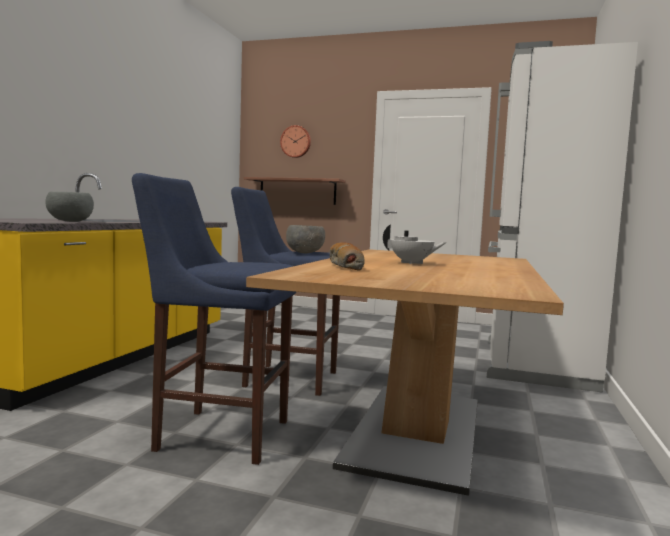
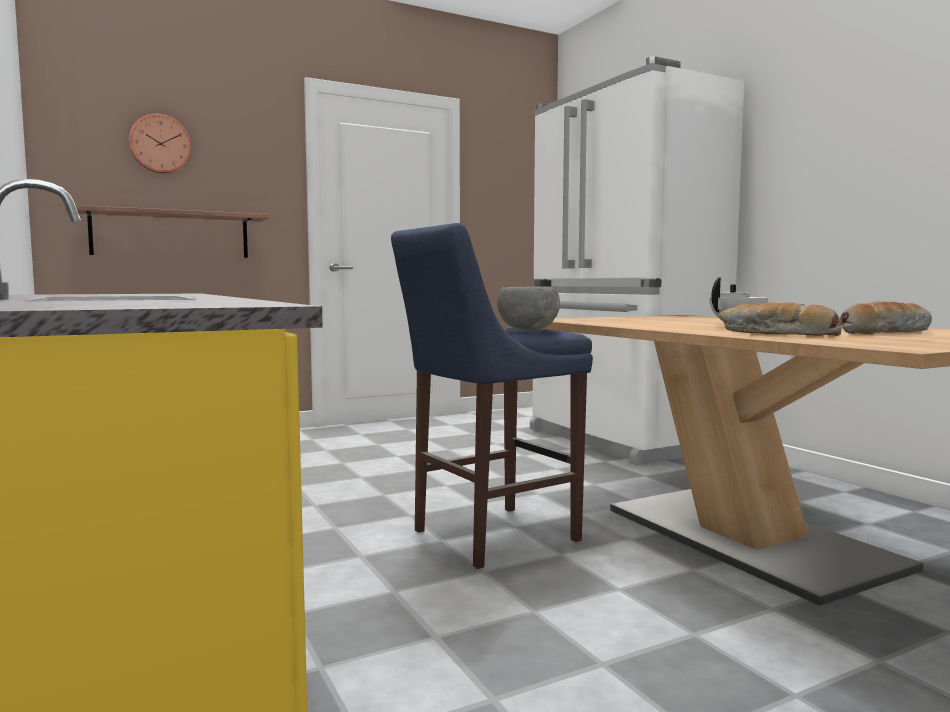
camera: 45 degrees left, 0 degrees up
grey bowl [45,192,94,222] -> none
blue stool [132,173,296,465] -> none
none -> bread [840,301,932,334]

